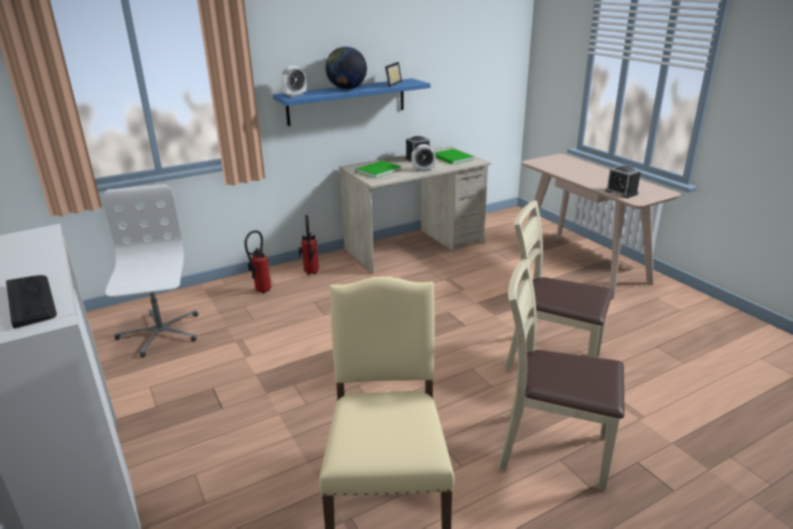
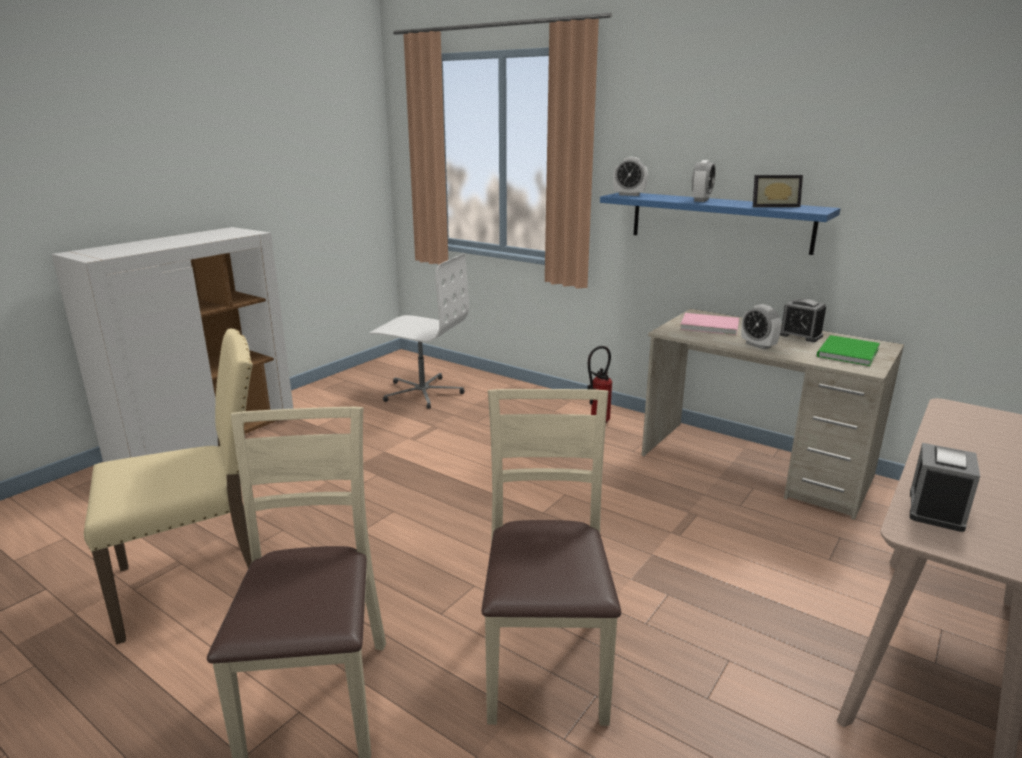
camera: 65 degrees right, 5 degrees down
keyboard [6,275,57,328] -> none
white office chair [103,184,198,357] -> white office chair turned 60 degrees clockwise [370,253,469,409]
fire extinguisher [245,230,271,294] -> none
globe [326,47,367,90] -> alarm clock [692,160,715,202]
green book [356,161,401,178] -> pink book [680,313,739,335]

